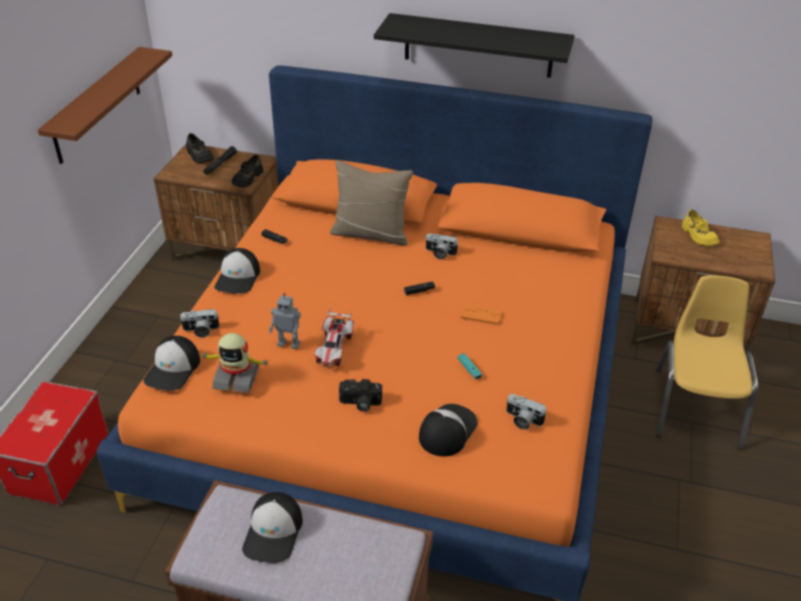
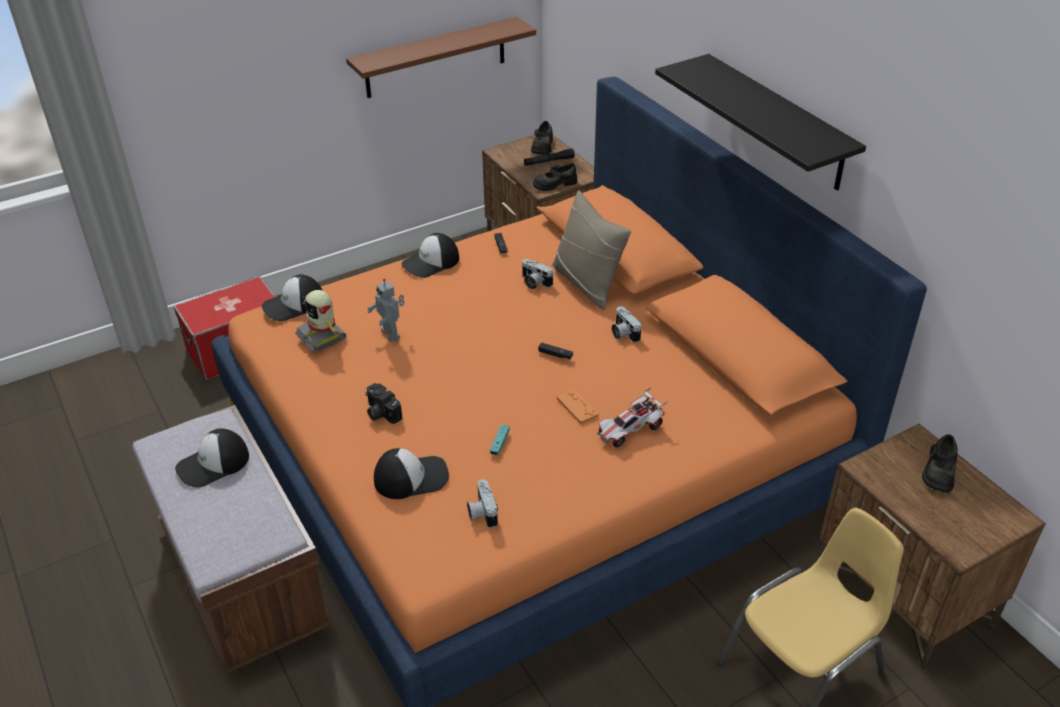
camera: 45 degrees right, 0 degrees up
camera [180,309,220,338] -> camera moved to [522,259,553,289]
toy car [314,307,354,367] -> toy car moved to [597,387,667,447]
yellow shoe [682,209,719,246] -> black shoe [922,434,958,493]

